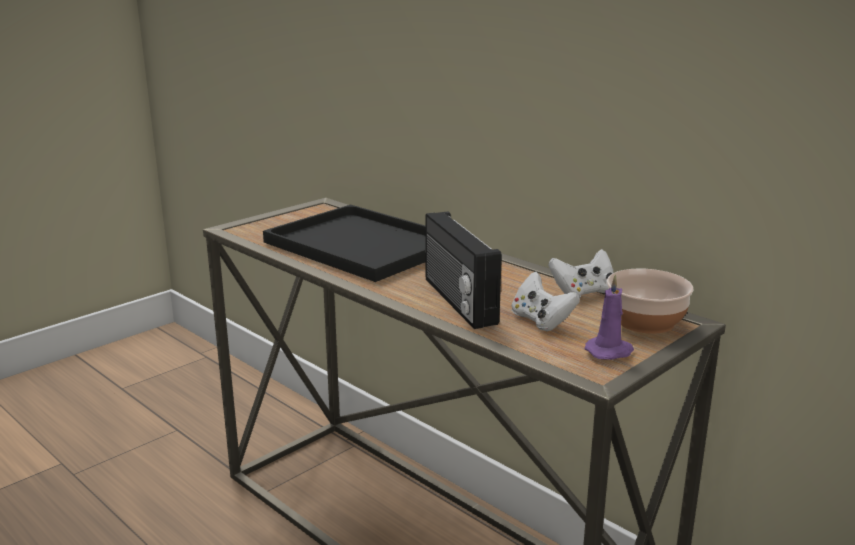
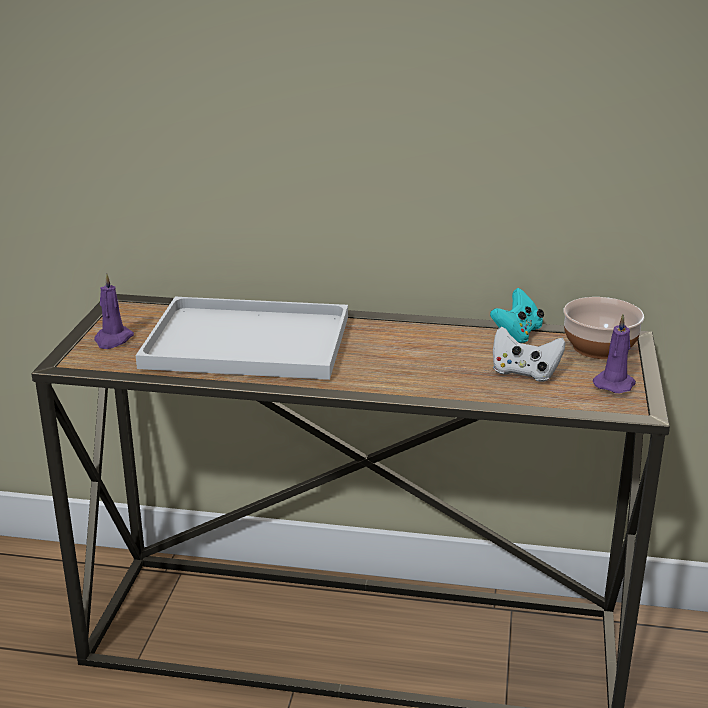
camera: 35 degrees left, 5 degrees up
black tray [263,204,426,282] -> white tray [136,297,348,380]
radio [426,211,502,329] -> none
white game controller [548,249,613,297] -> turquoise game controller [490,288,544,343]
none -> purple candle [94,273,134,349]

